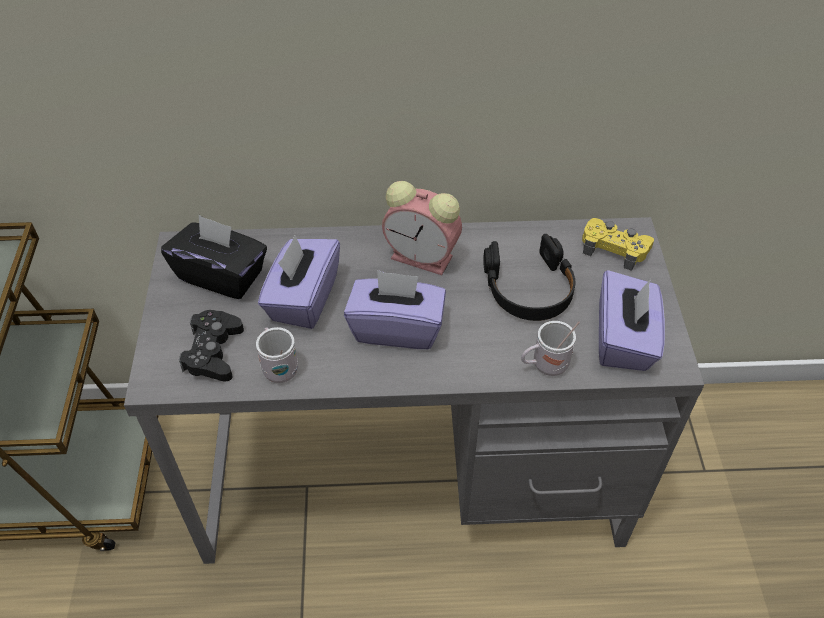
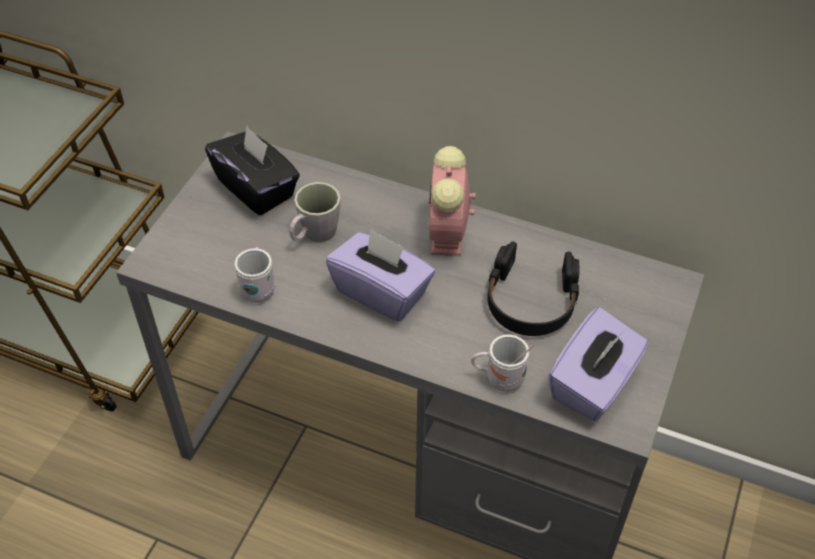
camera: 25 degrees right, 0 degrees up
black game controller [179,310,244,381] -> none
purple tissue box [258,235,340,329] -> grey mug [289,182,341,242]
alarm clock [382,181,462,275] -> alarm clock turned 45 degrees clockwise [429,146,476,256]
yellow game controller [582,218,654,271] -> none

